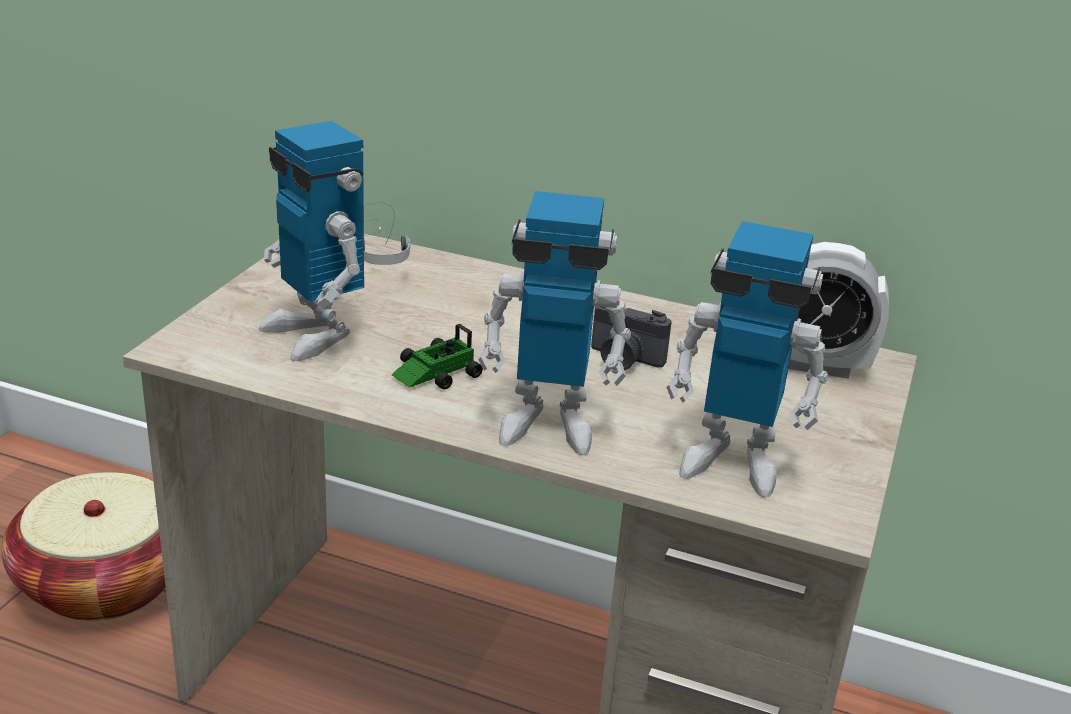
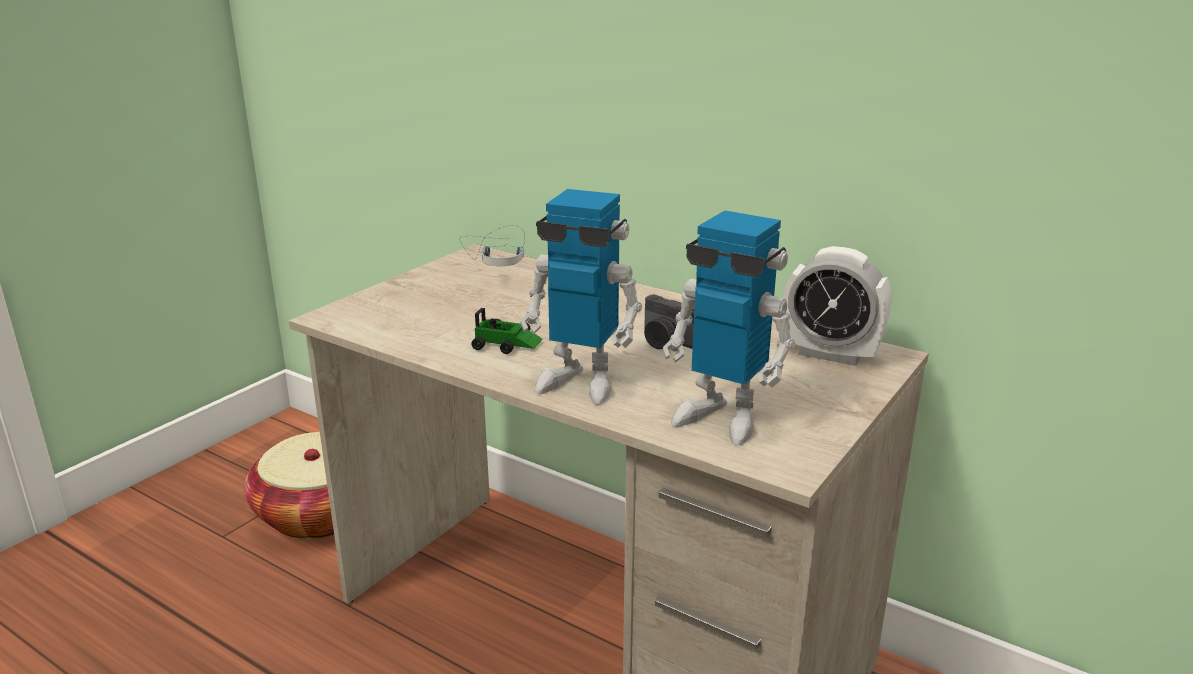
camera: 15 degrees right, 5 degrees down
toy robot [259,121,364,361] -> none
toy car [392,324,483,390] -> toy car turned 135 degrees counterclockwise [471,308,543,354]

